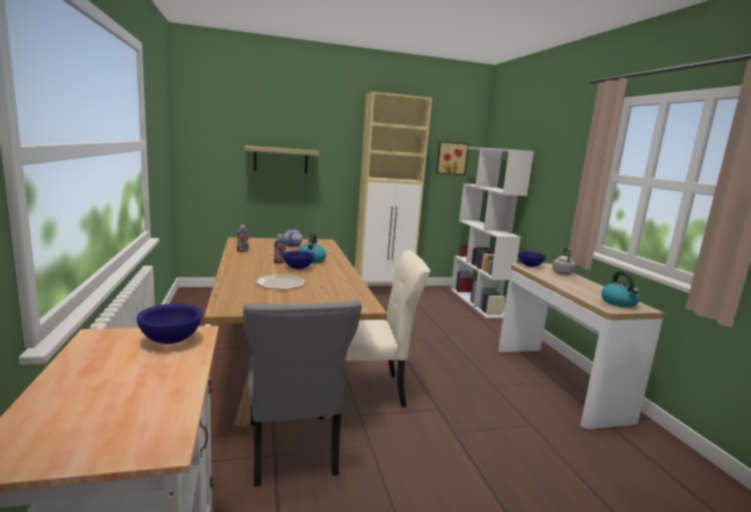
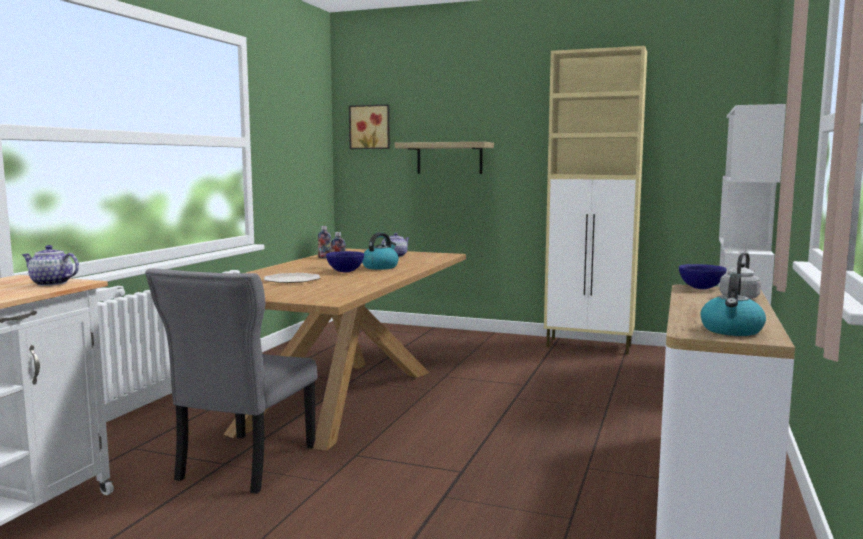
camera: 35 degrees right, 5 degrees down
blue bowl [137,304,202,344] -> teapot [22,245,79,286]
beige chair [346,250,430,407] -> none
picture [436,141,469,175] -> picture moved to [349,104,390,149]

